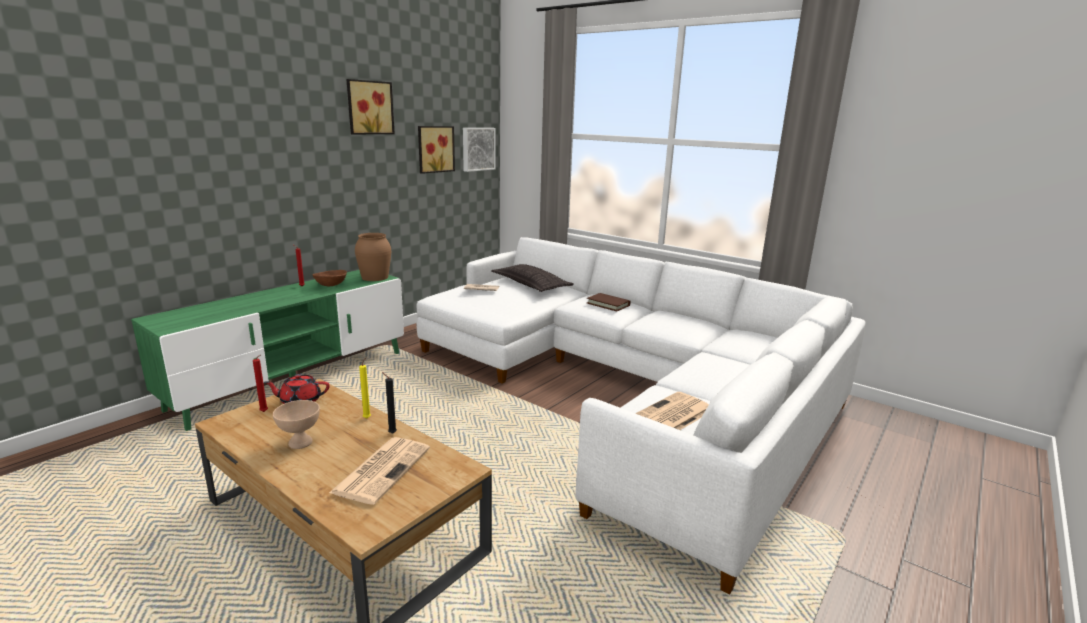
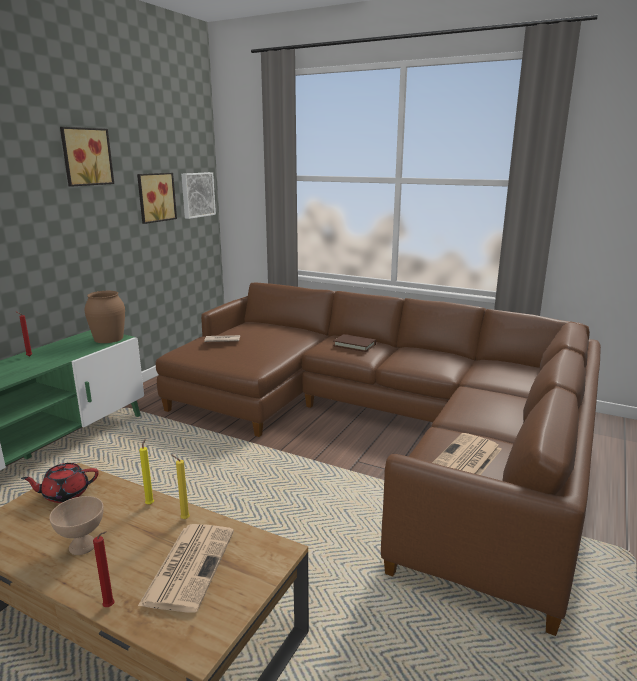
camera: 10 degrees left, 0 degrees up
red candle [253,355,268,412] -> red candle moved to [93,531,115,607]
brown bowl [313,270,347,286] -> none
black candle [382,372,397,434] -> yellow candle [172,455,190,519]
white sofa [417,237,866,595] -> brown sofa [155,283,601,636]
pillow [491,264,574,292] -> none

